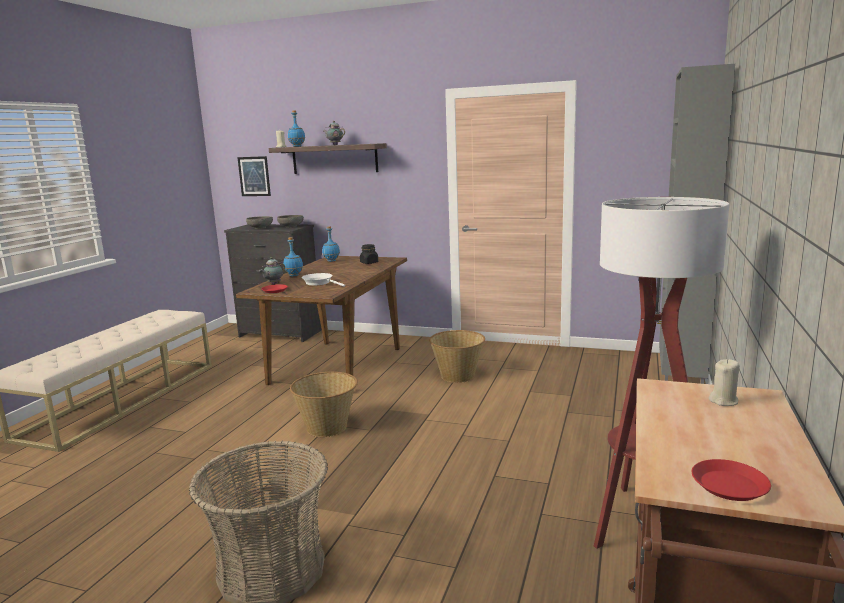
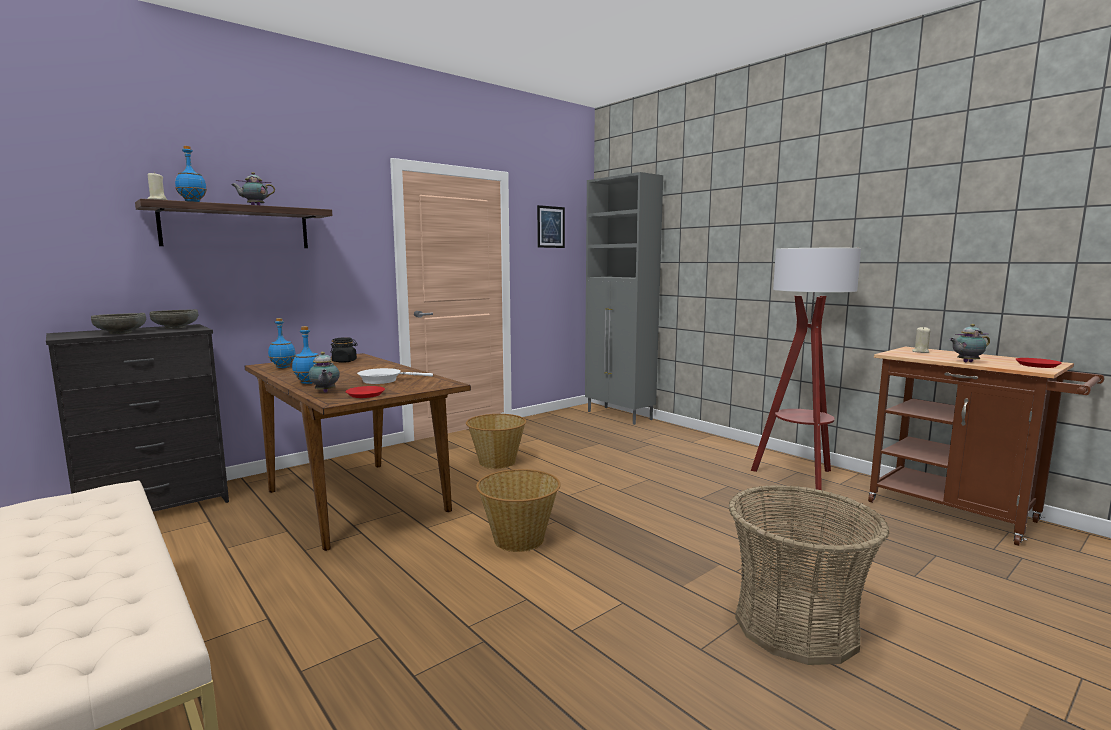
camera: 60 degrees left, 5 degrees down
picture [237,156,271,196] -> picture moved to [537,205,565,248]
none -> teapot [949,324,990,362]

